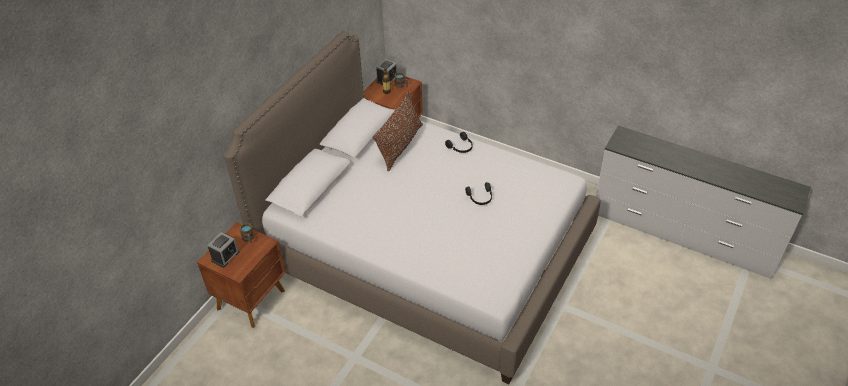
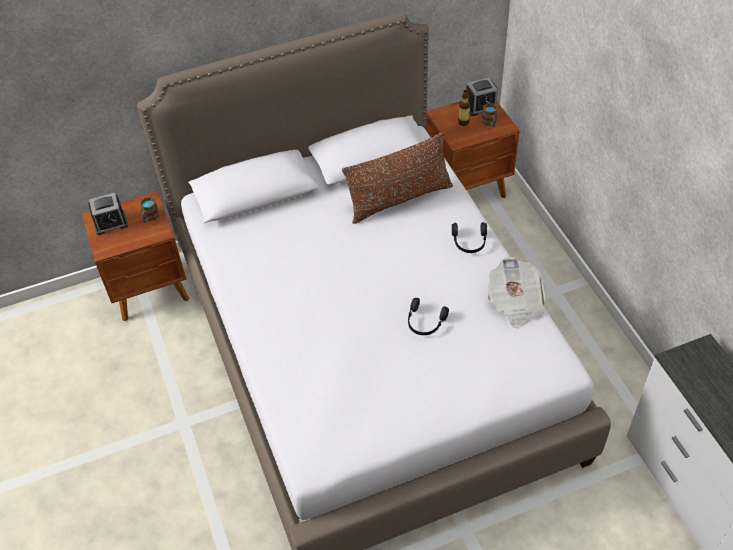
camera: 40 degrees right, 5 degrees up
none -> newspaper [488,256,545,329]

